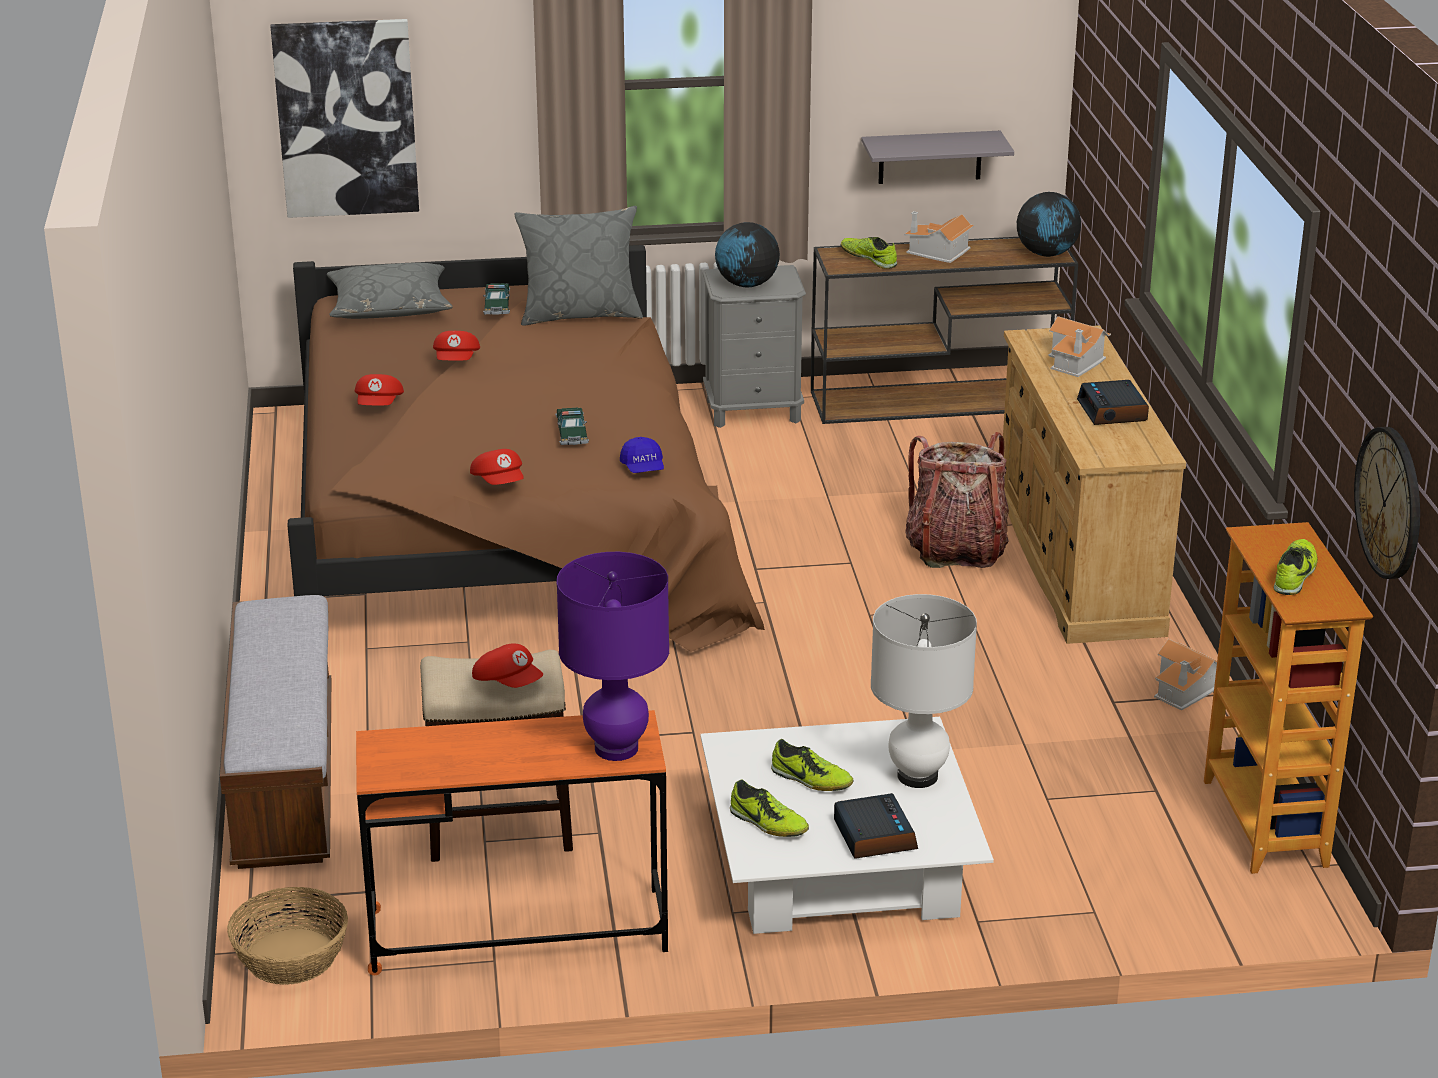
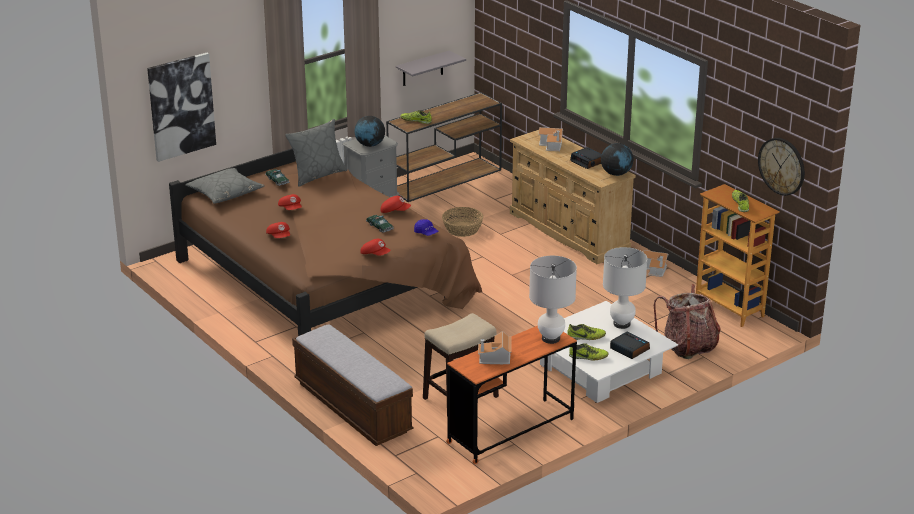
camera: 30 degrees left, 0 degrees up
basket [227,887,348,985] -> basket moved to [442,207,483,237]
red cap [472,643,543,688] -> red cap moved to [381,196,411,213]
purple table lamp [557,552,669,761] -> white table lamp [529,256,577,344]
toy house [904,211,974,263] -> toy house moved to [478,331,511,364]
backpack [906,432,1009,568] -> backpack moved to [654,284,721,359]
globe [1017,192,1081,257] -> globe moved to [601,143,634,176]

